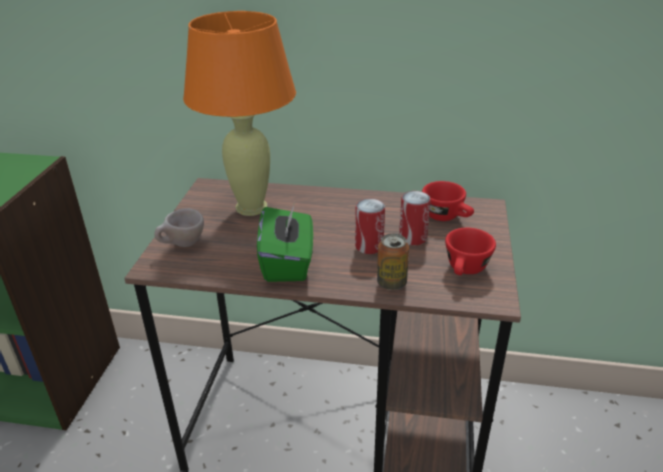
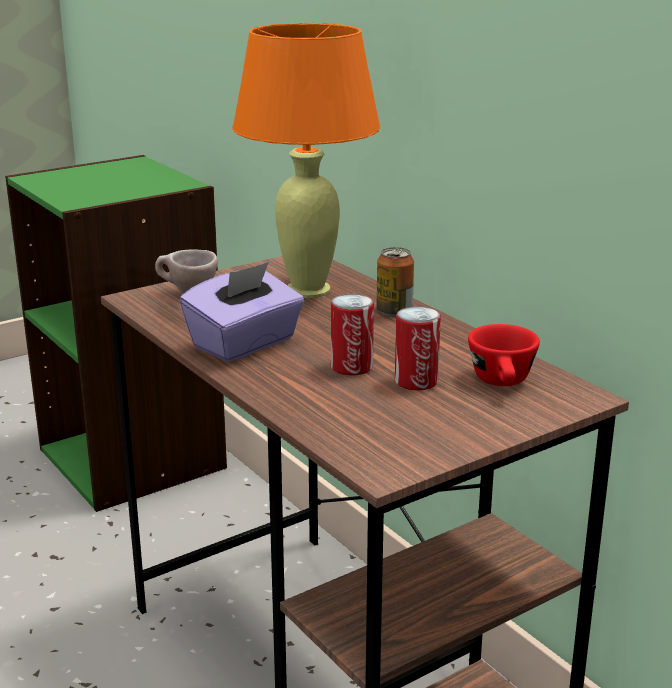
camera: 45 degrees right, 10 degrees down
green tissue box [257,202,313,282] -> purple tissue box [179,262,304,362]
can [377,233,409,290] -> can moved to [376,247,414,317]
red cup [445,228,496,275] -> none

